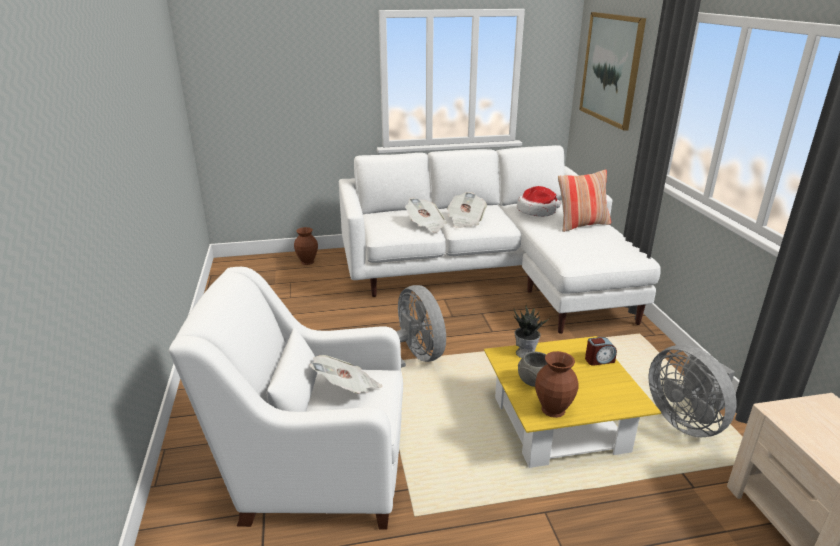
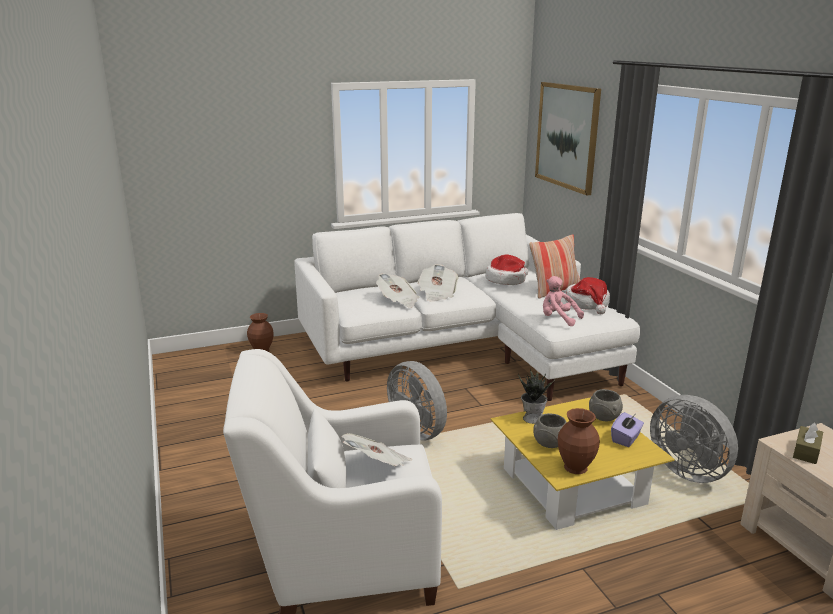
camera: 10 degrees left, 5 degrees down
alarm clock [585,337,617,366] -> grey bowl [589,389,623,421]
none -> pink plush toy [543,276,584,326]
none -> hat [565,277,610,314]
none -> purple tissue box [611,412,644,447]
none -> brown tissue box [793,422,823,464]

